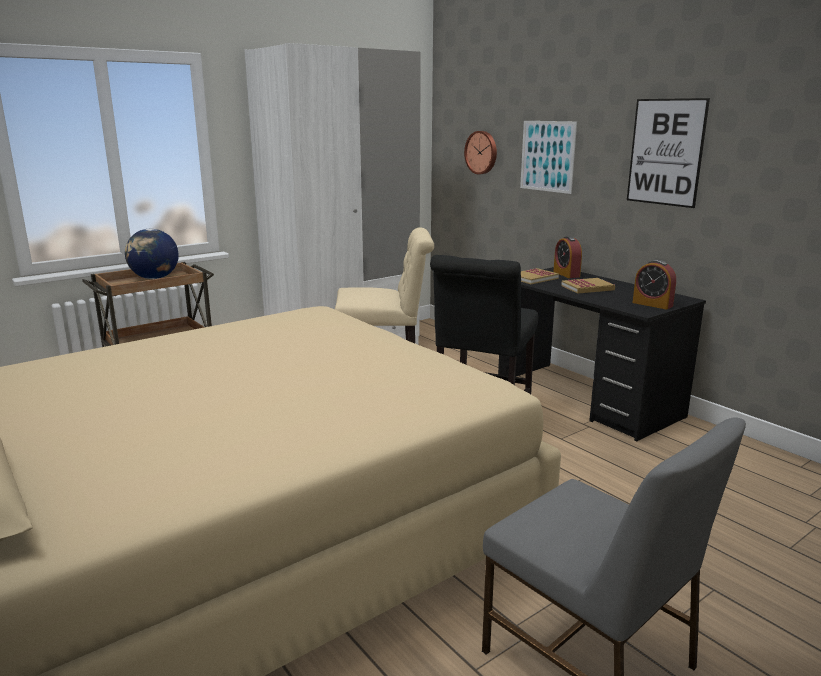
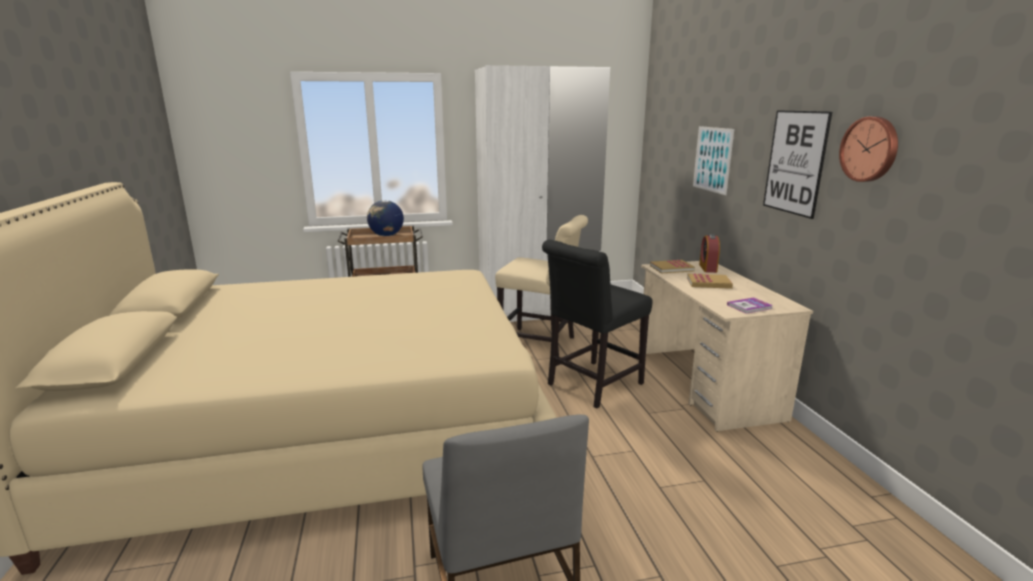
camera: 25 degrees right, 0 degrees up
wall clock [464,131,497,174] -> wall clock moved to [839,116,898,182]
black desk [498,267,706,442] -> beige desk [641,261,813,432]
alarm clock [633,260,676,310] -> book [727,297,773,314]

